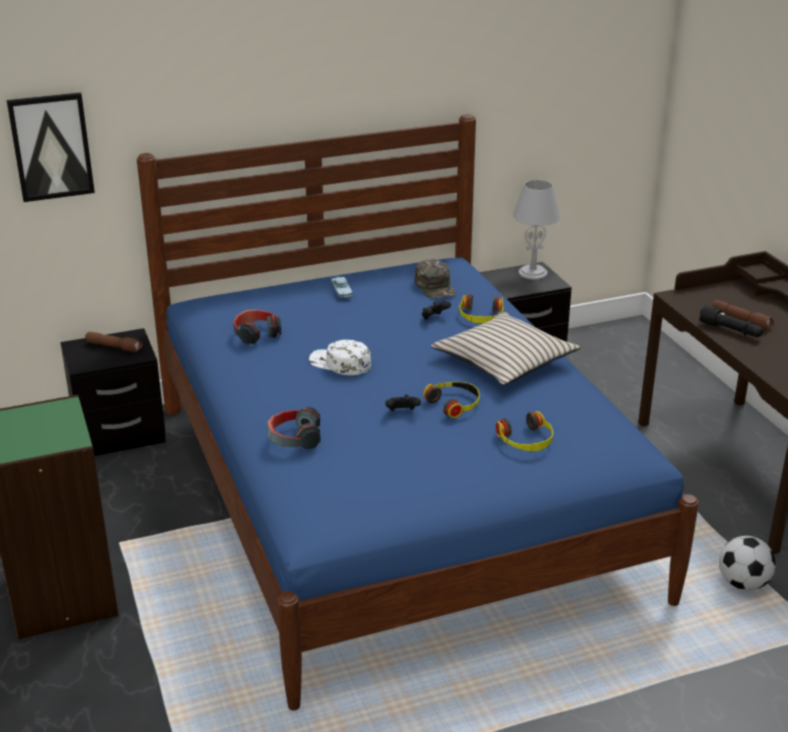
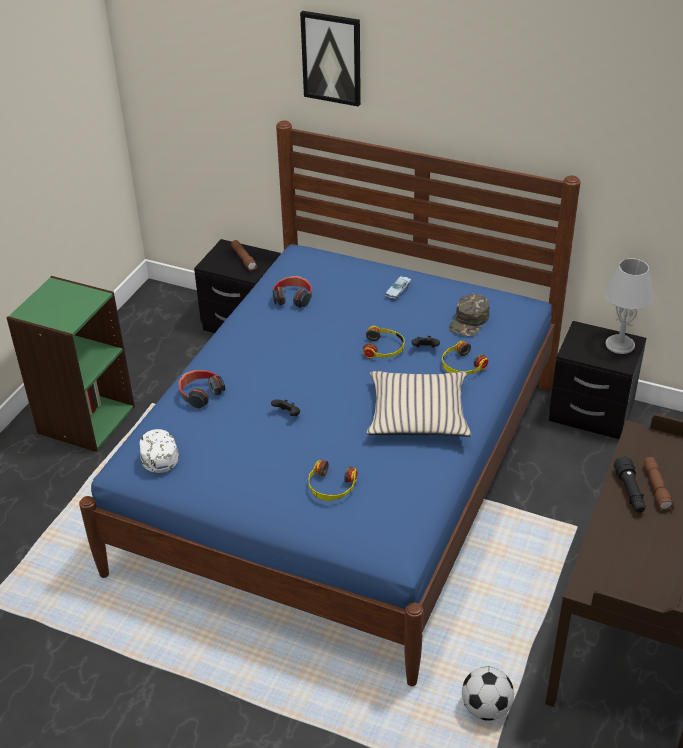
camera: 45 degrees right, 10 degrees up
picture [7,92,95,202] -> picture moved to [300,11,361,107]
white cap [309,340,371,375] -> white cap moved to [140,429,179,473]
headphones [423,382,480,418] -> headphones moved to [363,326,405,359]

